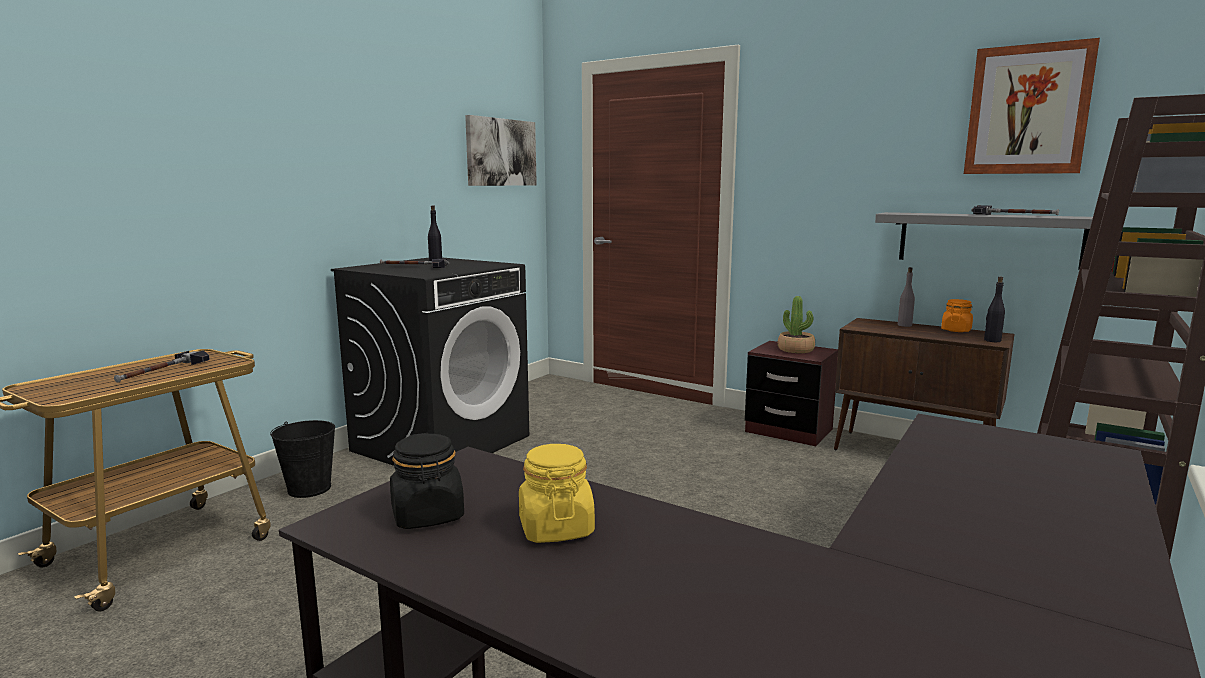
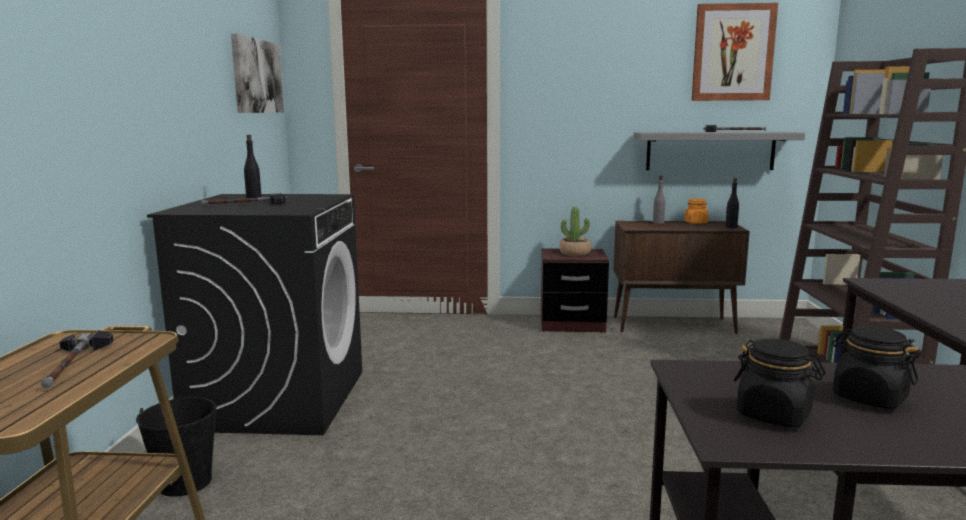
camera: 30 degrees left, 0 degrees up
yellow jar [519,444,595,543] -> black jar [832,326,919,409]

